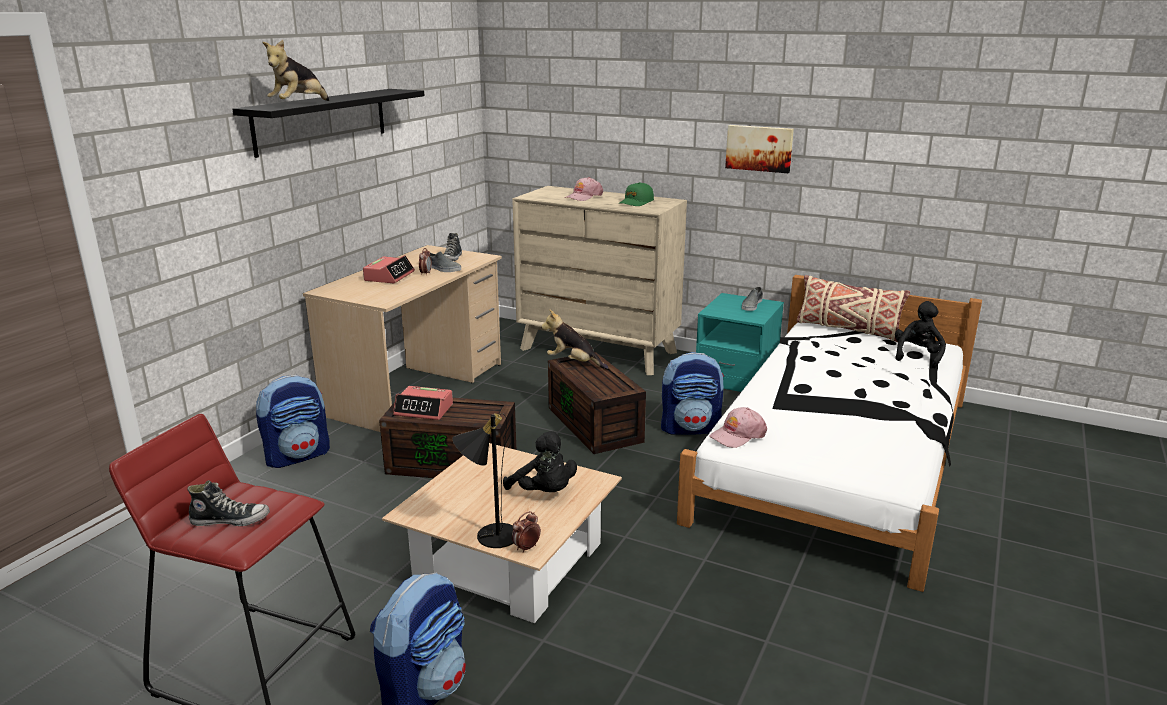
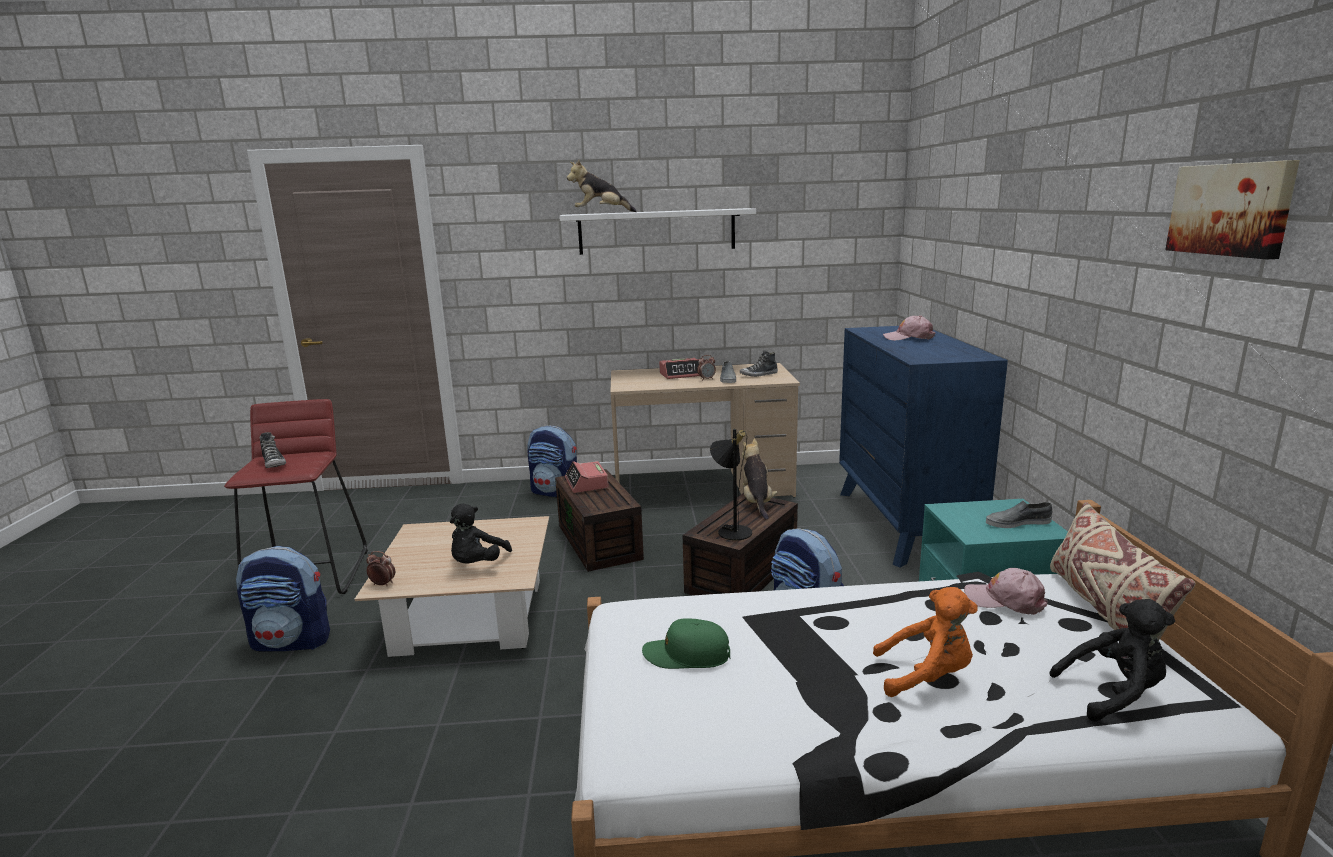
camera: 60 degrees right, 5 degrees down
black shelf [232,89,425,158] -> white shelf [559,208,756,255]
black table lamp [452,413,514,548] -> black table lamp moved to [710,429,752,540]
beige dresser [512,186,687,375] -> blue dresser [839,326,1008,568]
green cap [619,182,654,206] -> green cap moved to [642,618,730,669]
pink cap [709,407,767,448] -> pink cap moved to [964,568,1048,615]
picture [725,125,794,173] -> picture moved to [1165,160,1300,259]
none -> orange plush toy [873,587,978,697]

